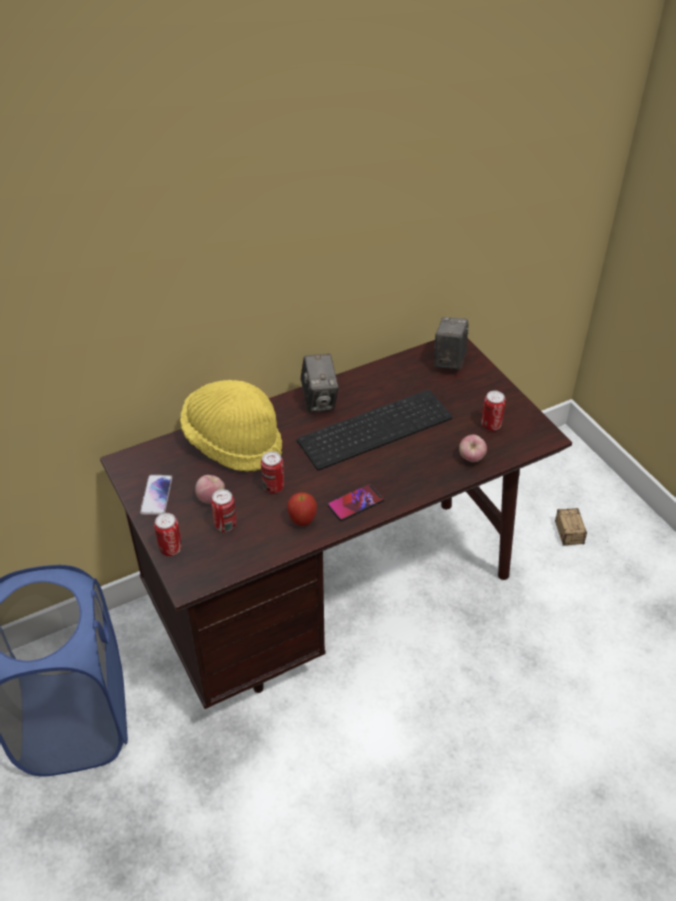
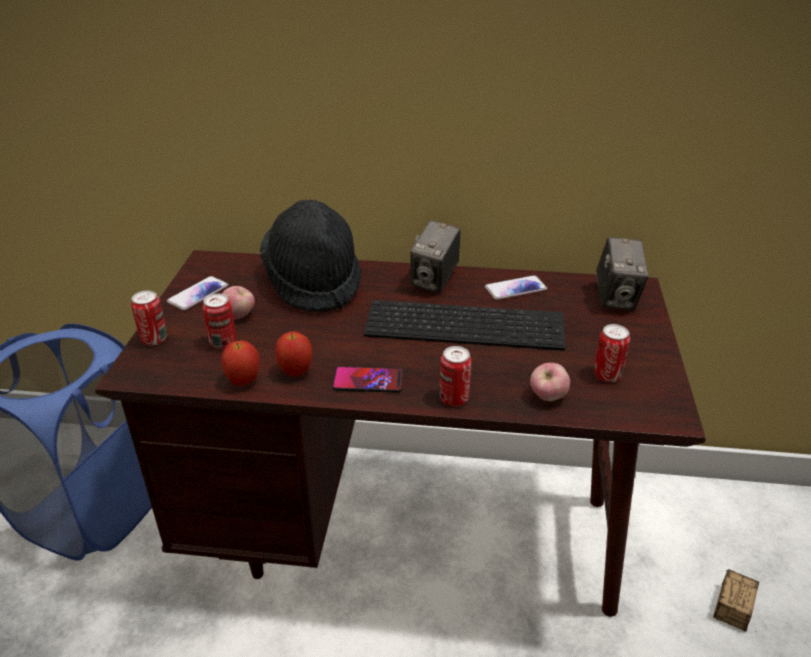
camera: 35 degrees right, 10 degrees down
yellow hat [180,380,282,472] -> black hat [260,200,362,312]
can [261,451,284,493] -> can moved to [440,346,472,406]
camera [434,317,469,370] -> camera turned 135 degrees clockwise [596,237,649,310]
none -> apple [221,340,260,386]
none -> phone [485,275,547,300]

